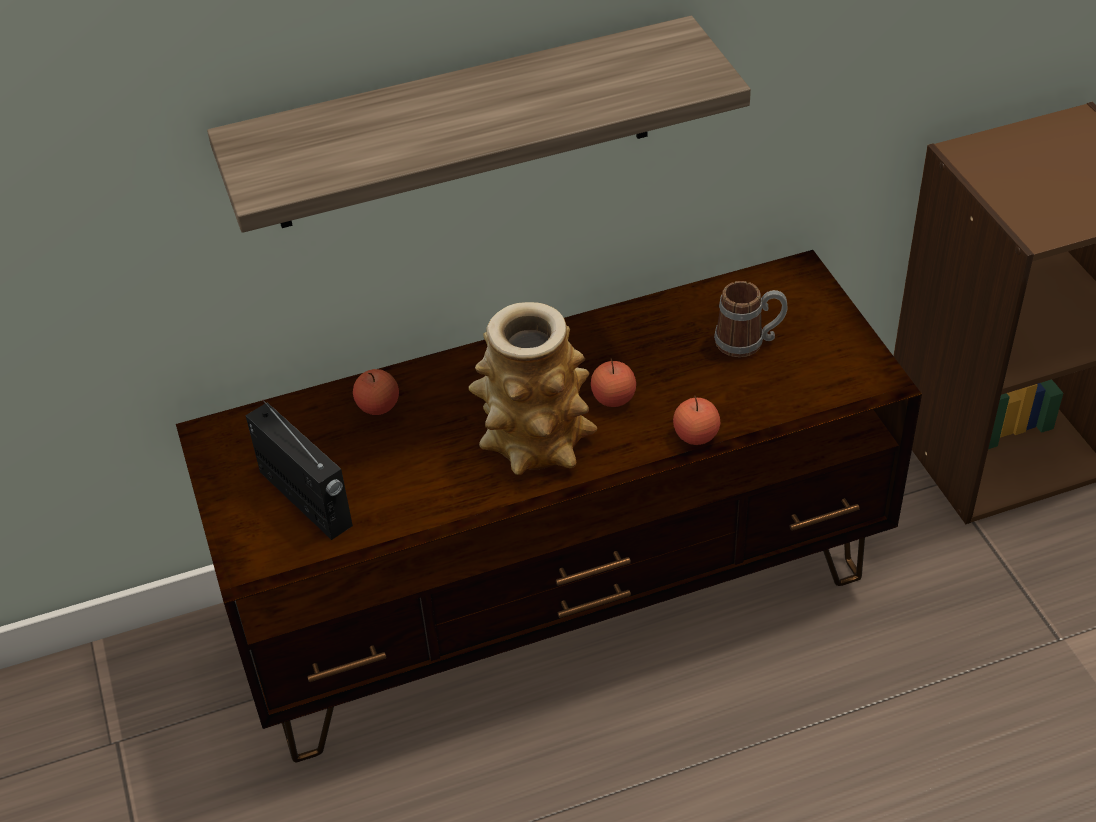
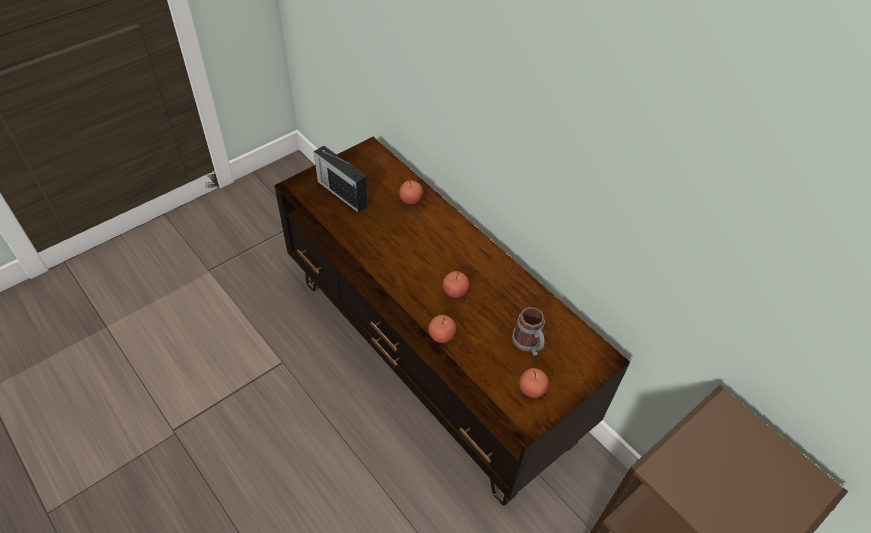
camera: 65 degrees right, 5 degrees up
shelf [207,16,751,233] -> none
radio [245,400,353,540] -> radio turned 105 degrees clockwise [314,145,367,212]
vase [469,302,597,475] -> none
none -> apple [519,368,549,398]

